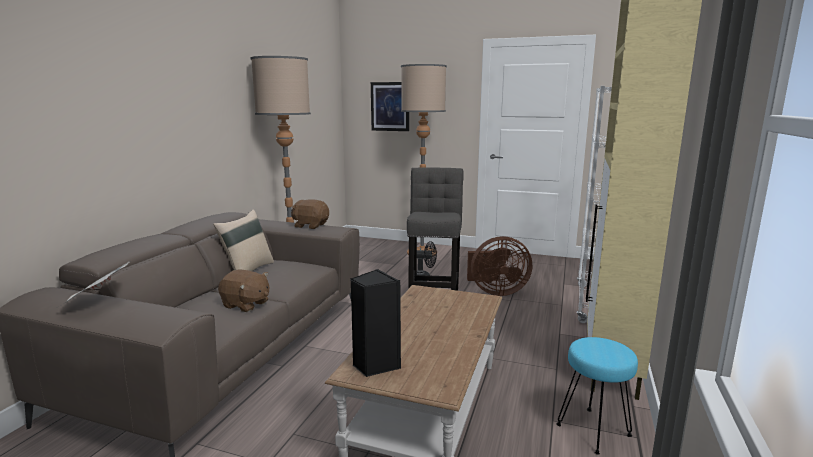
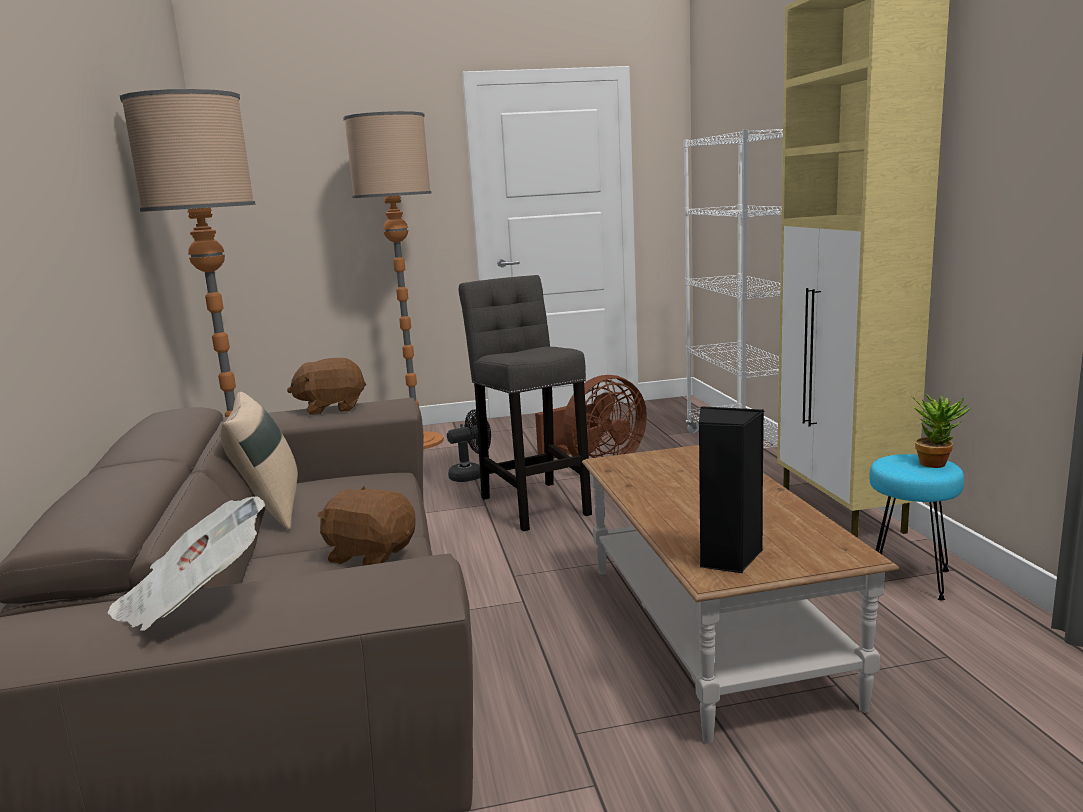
camera: 30 degrees left, 0 degrees up
brown plush toy [218,270,269,312] -> brown plush toy turned 150 degrees counterclockwise [318,486,416,566]
picture [371,82,409,131] -> none
none -> potted plant [910,395,971,468]

